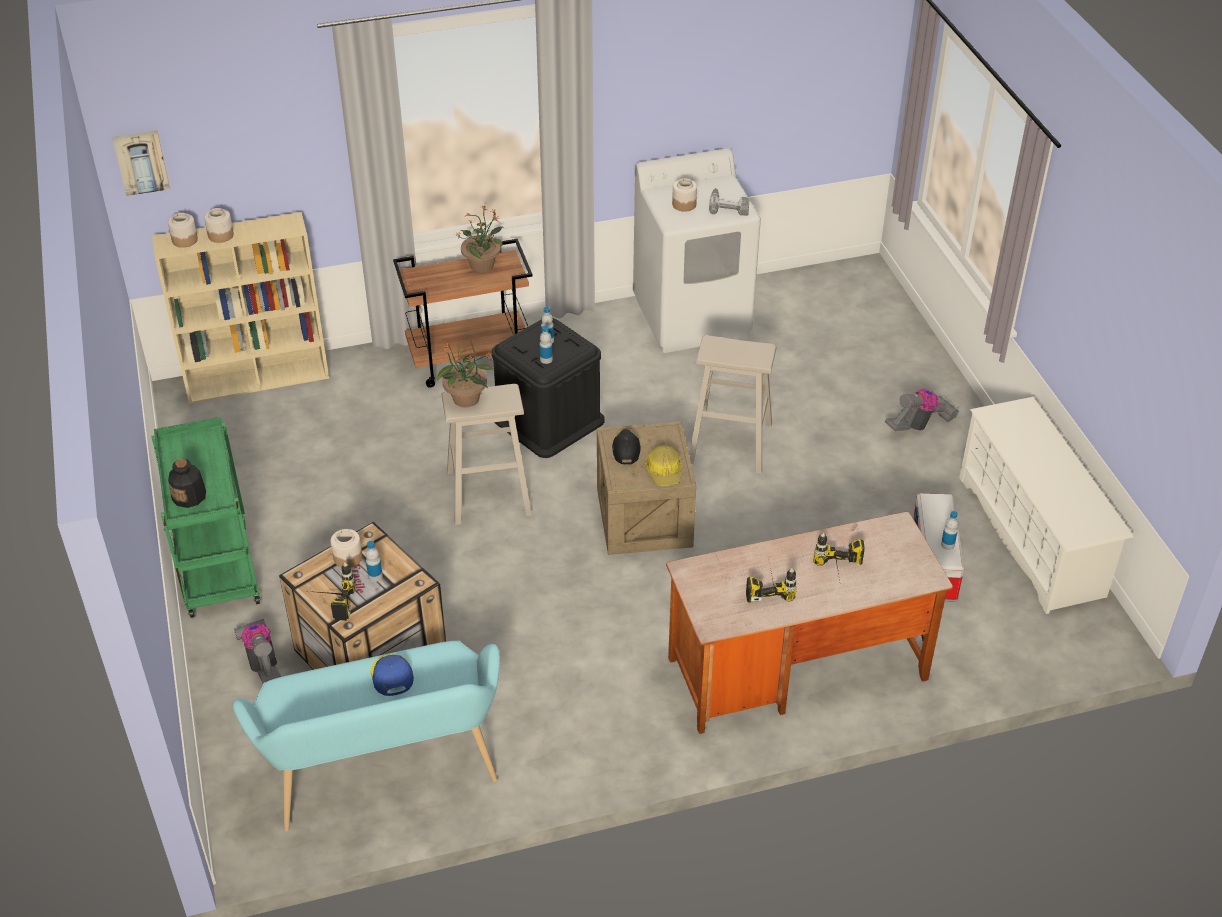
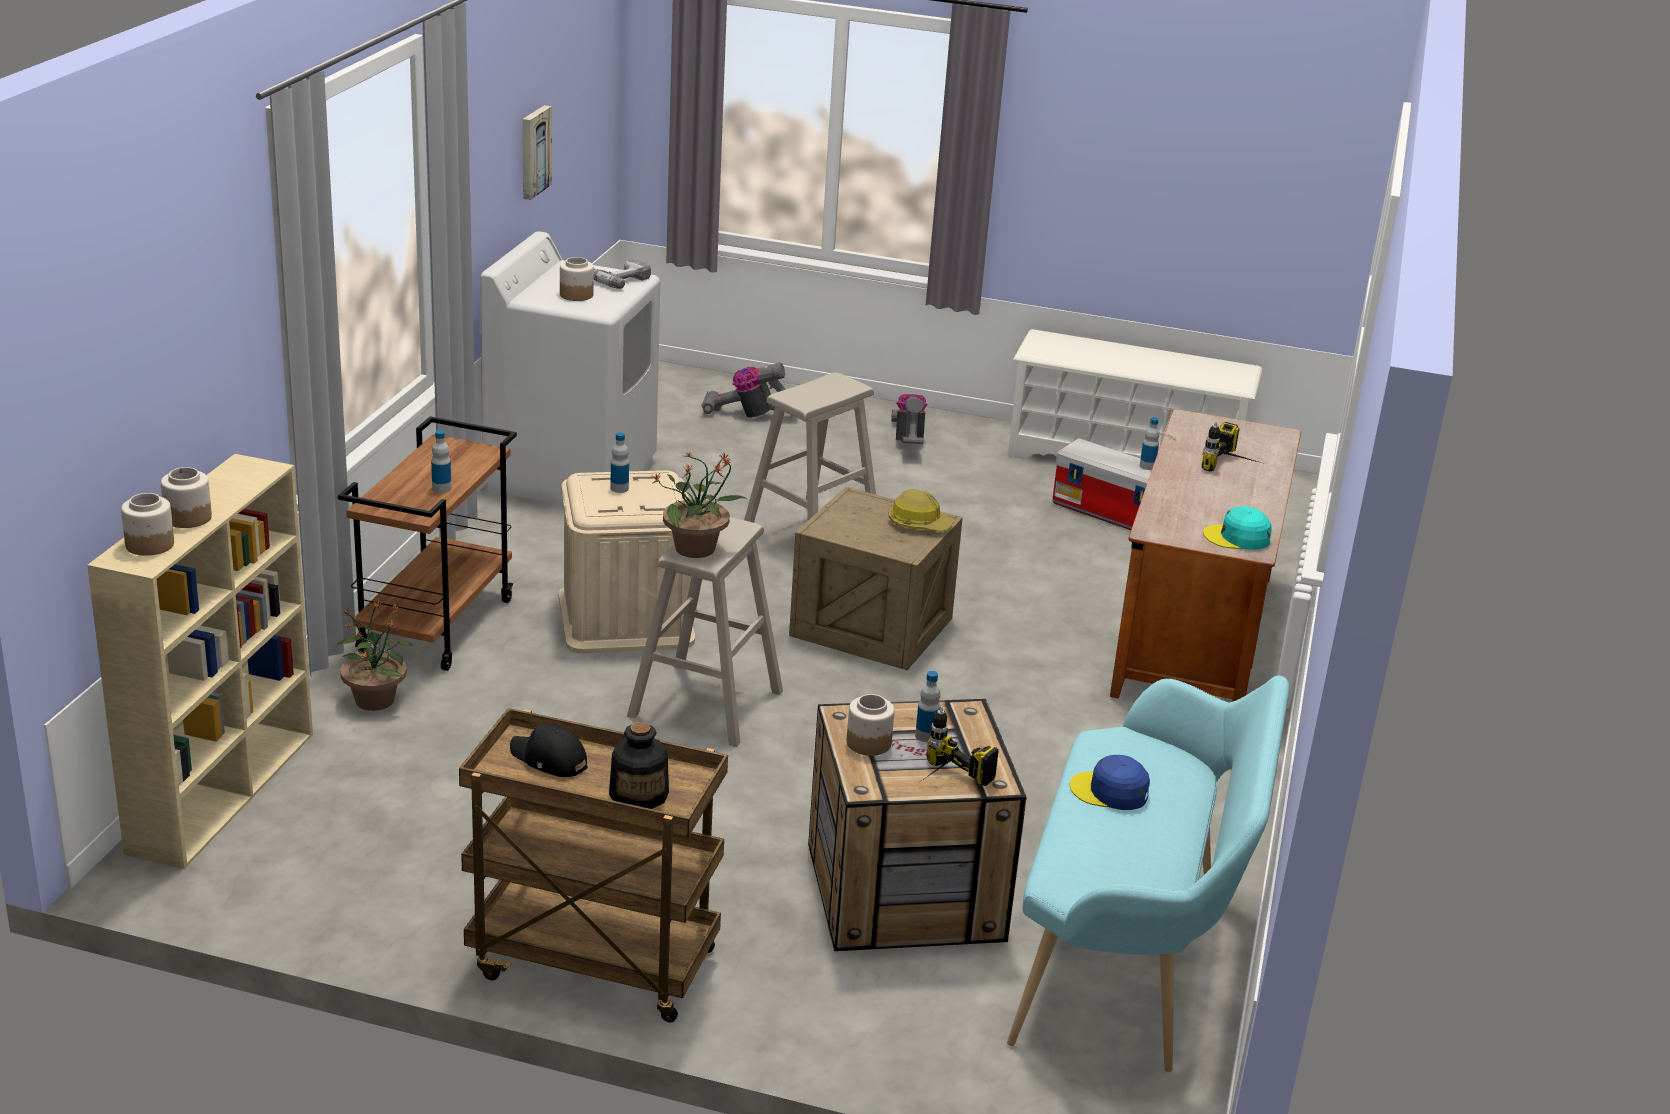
camera: 60 degrees left, 15 degrees down
picture [113,131,170,196] -> picture moved to [522,105,552,200]
green cart [152,417,260,618] -> brown cart [459,708,728,1022]
vacuum cleaner [234,619,281,683] -> vacuum cleaner moved to [701,362,786,418]
potted plant [455,205,503,273] -> potted plant moved to [336,599,412,711]
black storage box [492,318,604,458] -> beige storage box [559,470,695,654]
bottle [540,325,553,364] -> bottle moved to [431,430,451,493]
black cap [612,429,640,465] -> black cap moved to [510,724,588,777]
power drill [746,568,797,603] -> none
none -> turquoise cap [1203,506,1272,550]

